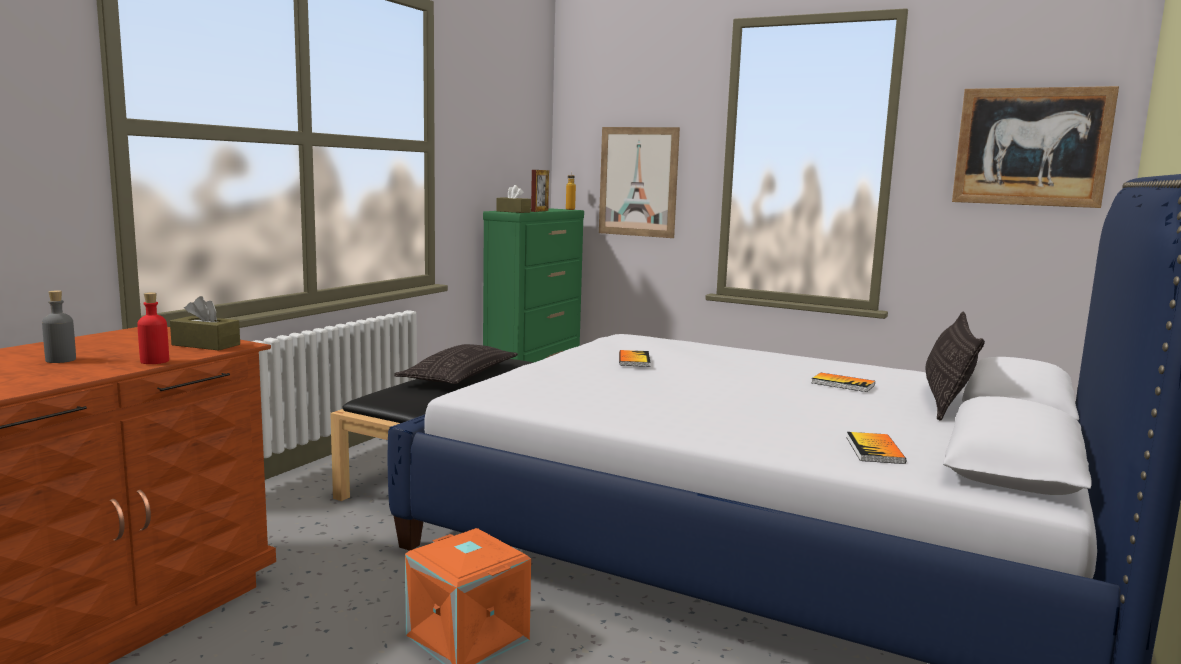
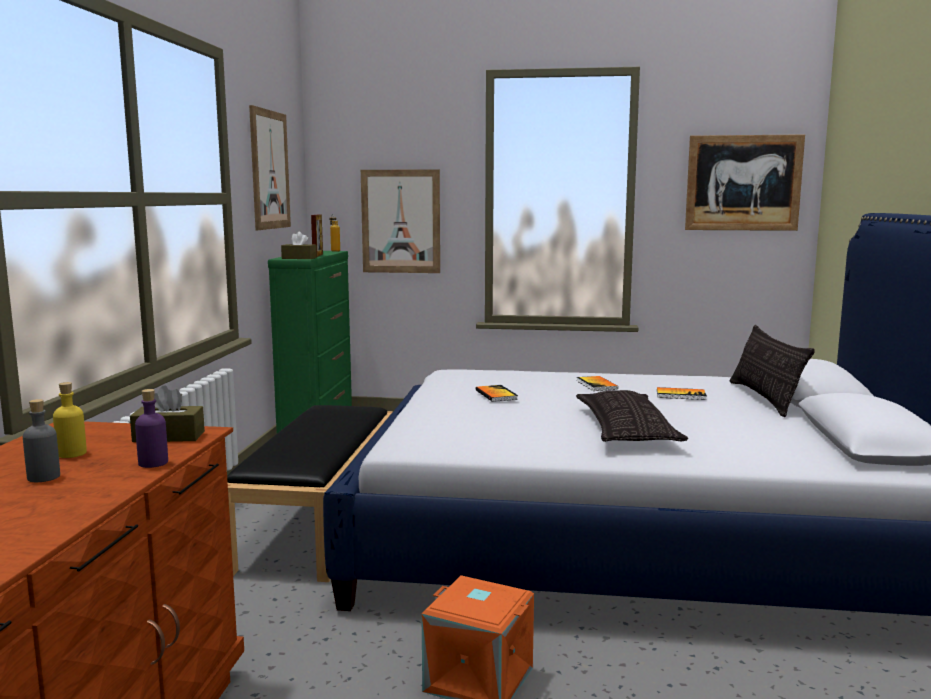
camera: 20 degrees left, 0 degrees up
red bottle [137,292,169,364] -> purple bottle [135,389,168,468]
pillow [394,344,518,384] -> pillow moved to [576,390,688,442]
book [846,432,906,464] -> book moved to [577,376,618,391]
none -> yellow bottle [53,382,87,458]
none -> picture [249,105,291,230]

